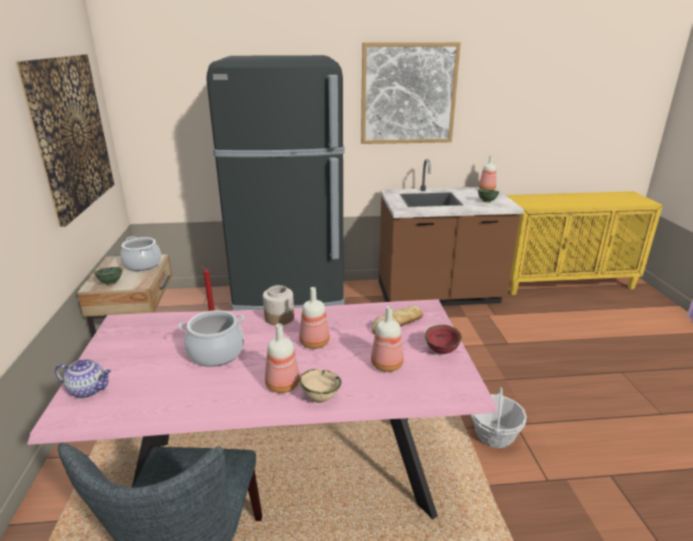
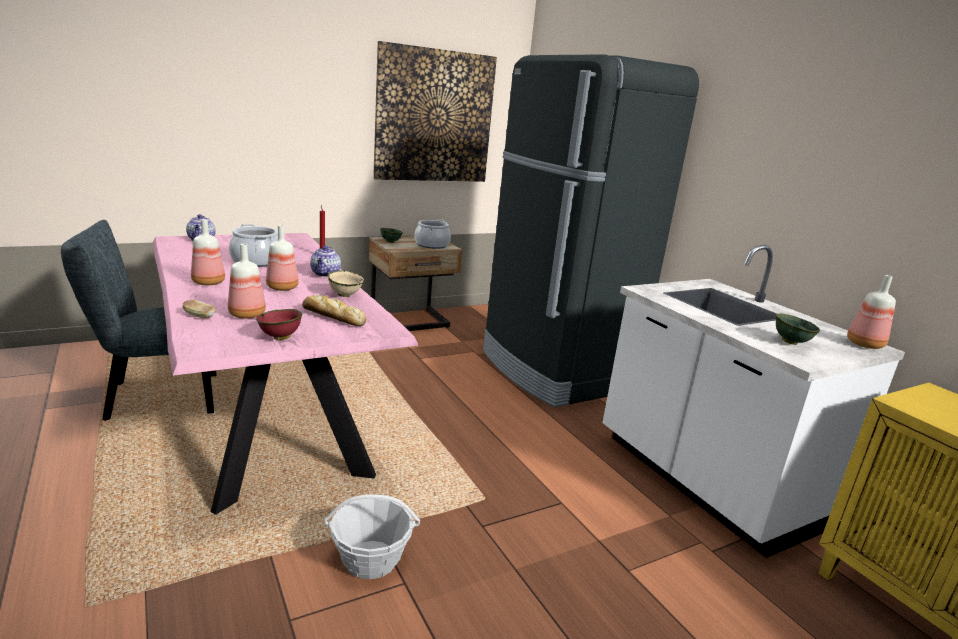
camera: 65 degrees right, 5 degrees down
jar [263,285,294,325] -> teapot [310,246,341,277]
beige bowl [300,369,341,403] -> beige bowl moved to [327,270,364,297]
picture [361,42,461,144] -> none
brown counter [379,159,524,306] -> white counter [602,245,905,558]
none -> bread [182,300,216,318]

